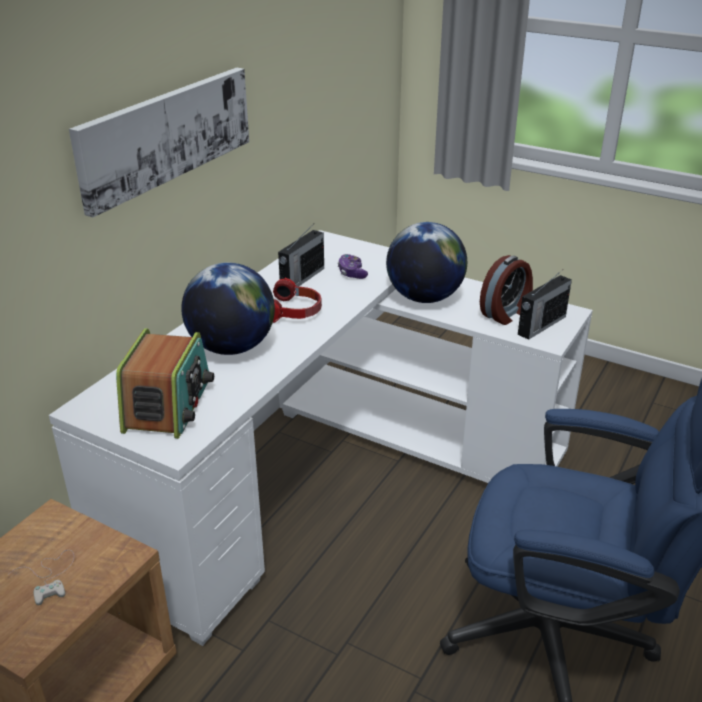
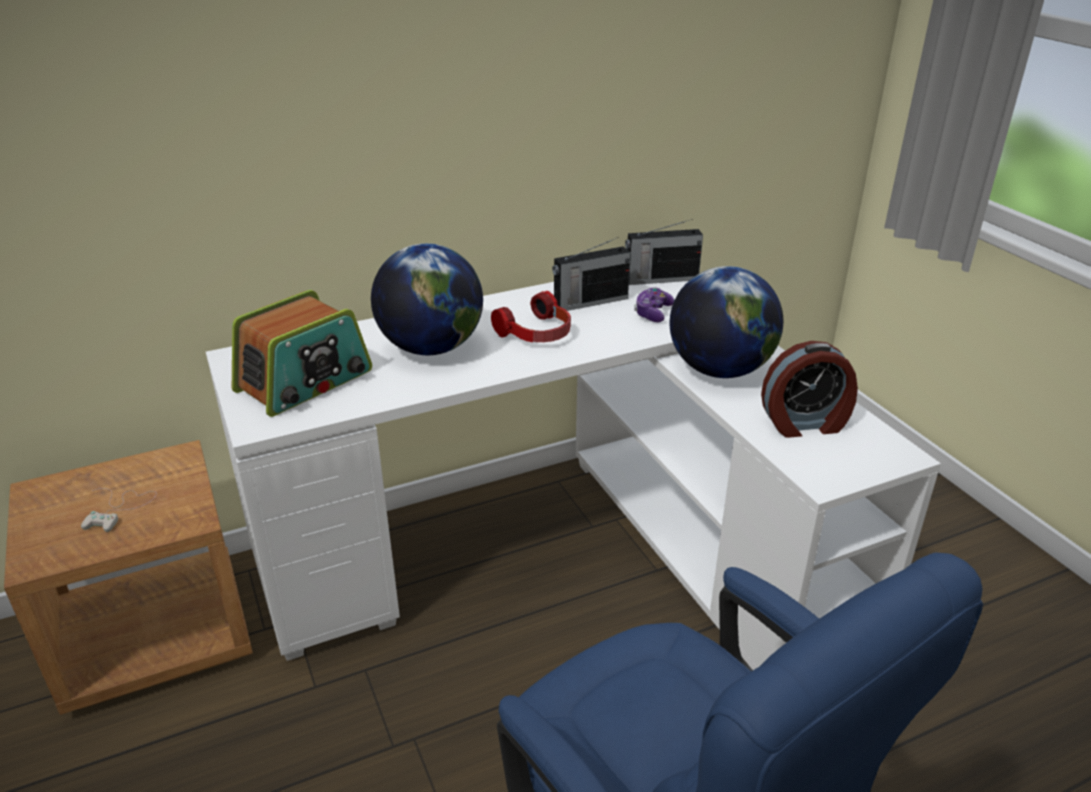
camera: 35 degrees right, 0 degrees up
picture [69,68,249,217] -> none
radio [518,271,572,340] -> radio moved to [625,219,703,285]

